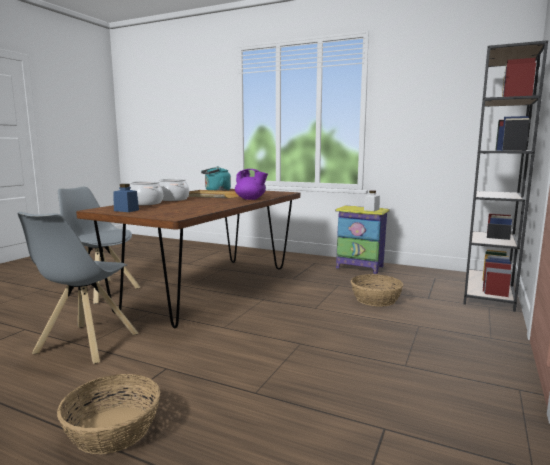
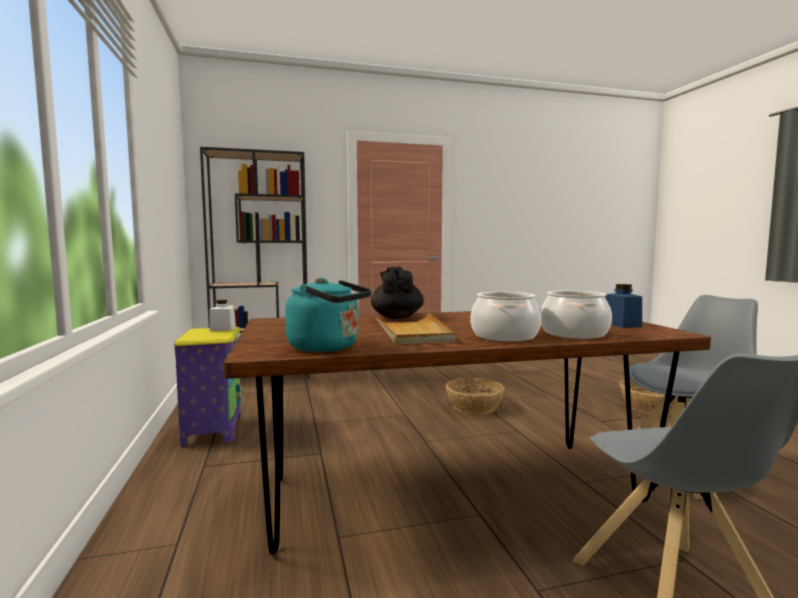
camera: 130 degrees left, 5 degrees down
purple teapot [235,169,268,200] -> black teapot [371,267,424,319]
basket [351,274,403,307] -> basket moved to [445,378,505,414]

